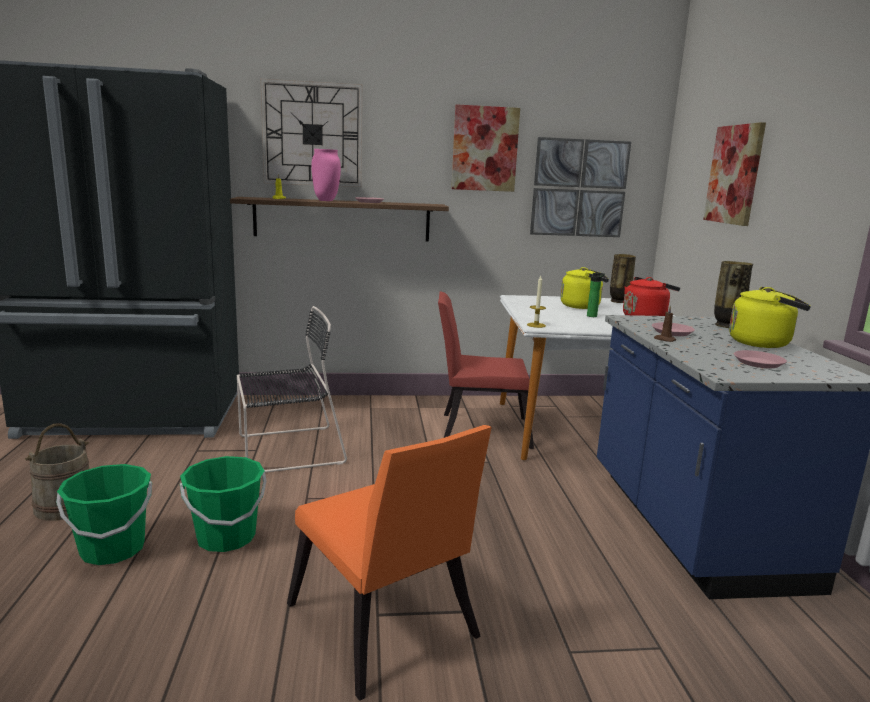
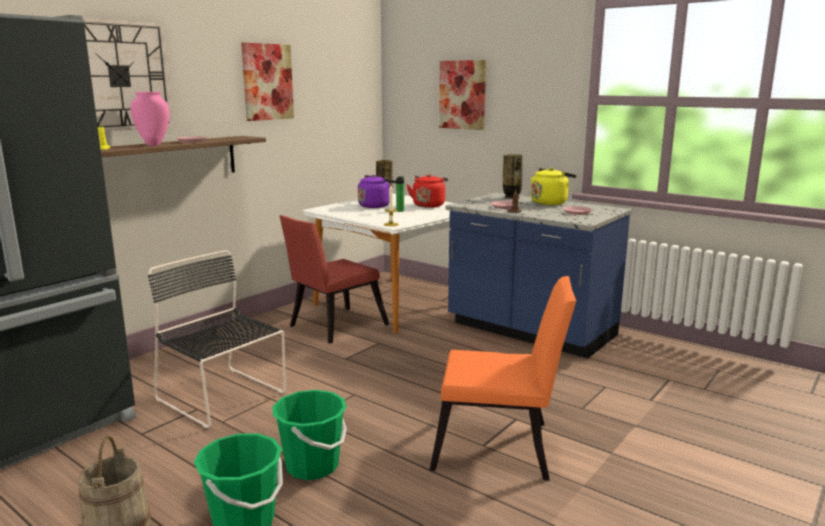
camera: 45 degrees left, 0 degrees up
black chair [237,306,347,473] -> black chair turned 75 degrees counterclockwise [148,250,286,428]
picture [530,137,631,237] -> none
yellow kettle [560,267,609,309] -> purple kettle [358,175,396,208]

